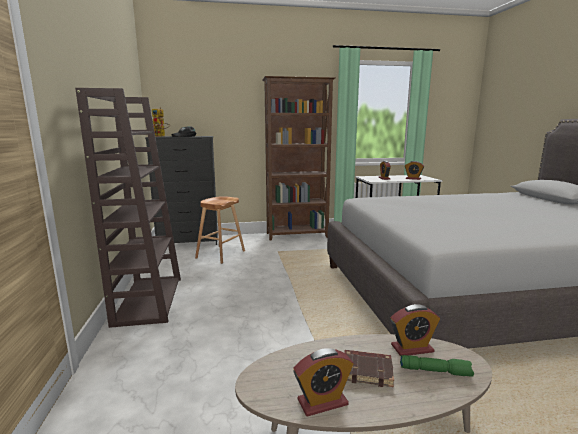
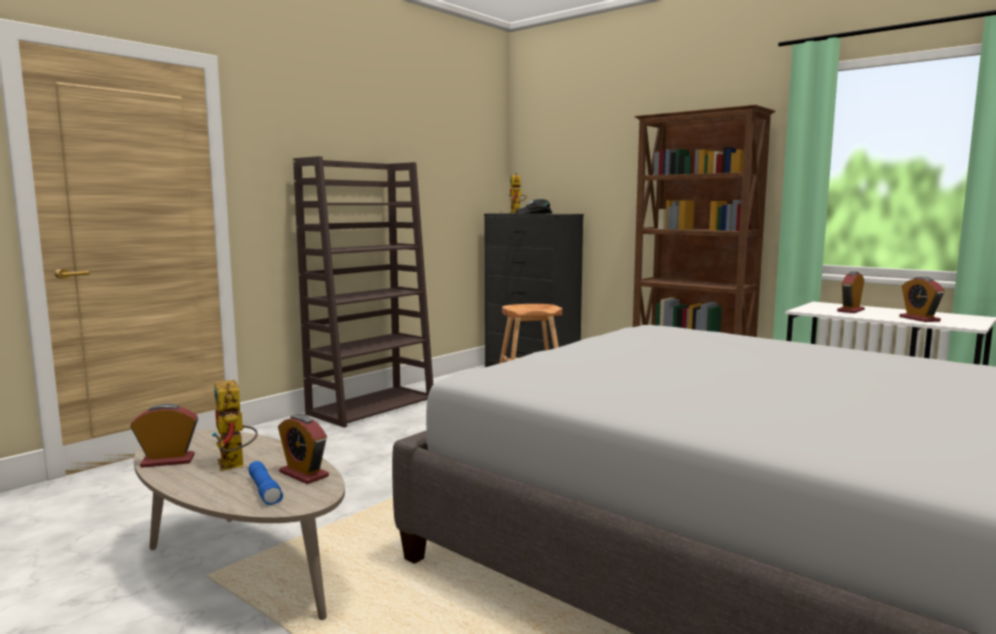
camera: 50 degrees right, 5 degrees down
alarm clock [293,348,353,417] -> alarm clock turned 135 degrees clockwise [131,403,198,468]
brown book [344,350,394,387] -> toy robot [212,380,258,471]
green flashlight [400,355,474,377] -> blue flashlight [248,461,283,505]

